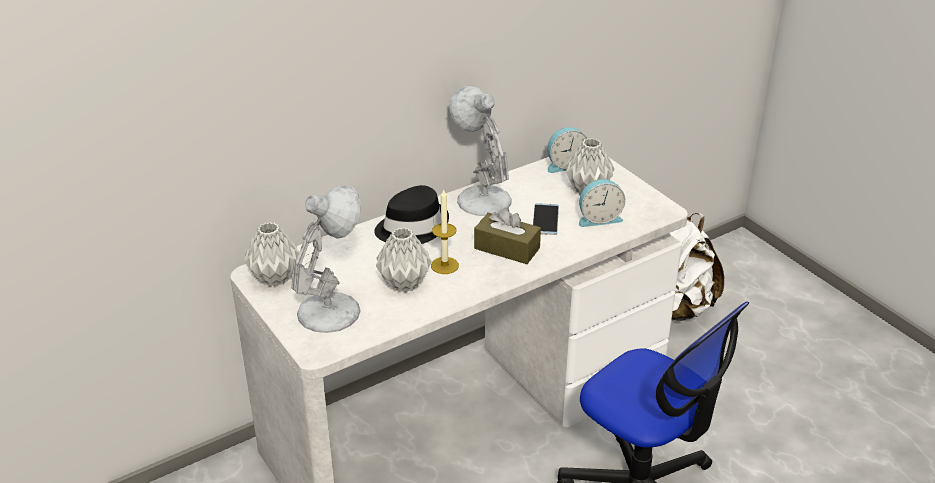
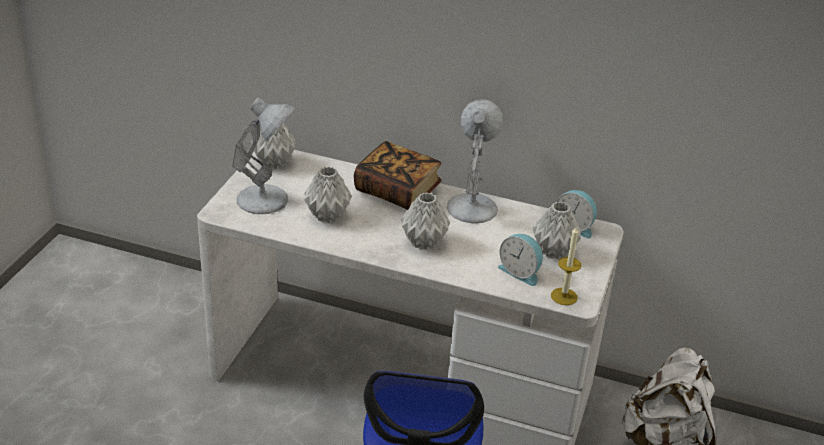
camera: 50 degrees right, 0 degrees up
black hat [374,185,449,244] -> book [354,141,442,210]
candle [431,188,459,274] -> candle moved to [551,227,581,305]
brown tissue box [474,208,541,264] -> grey vase [401,192,450,250]
phone [533,203,559,235] -> none

